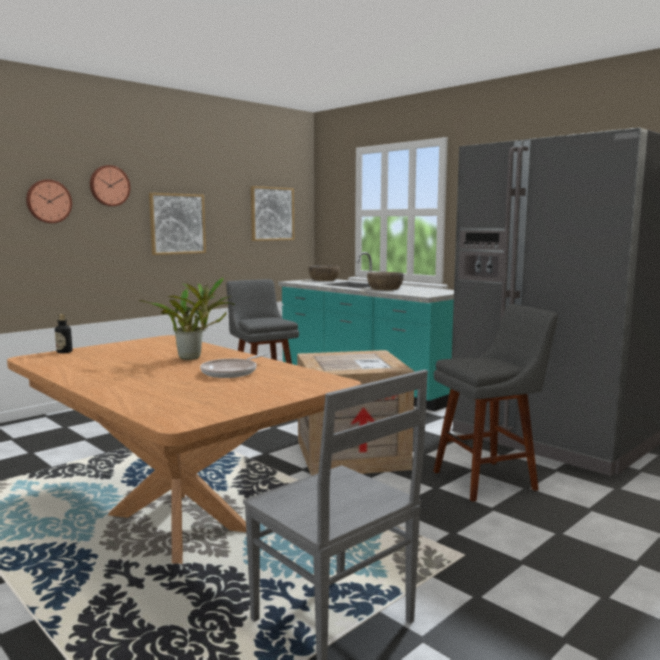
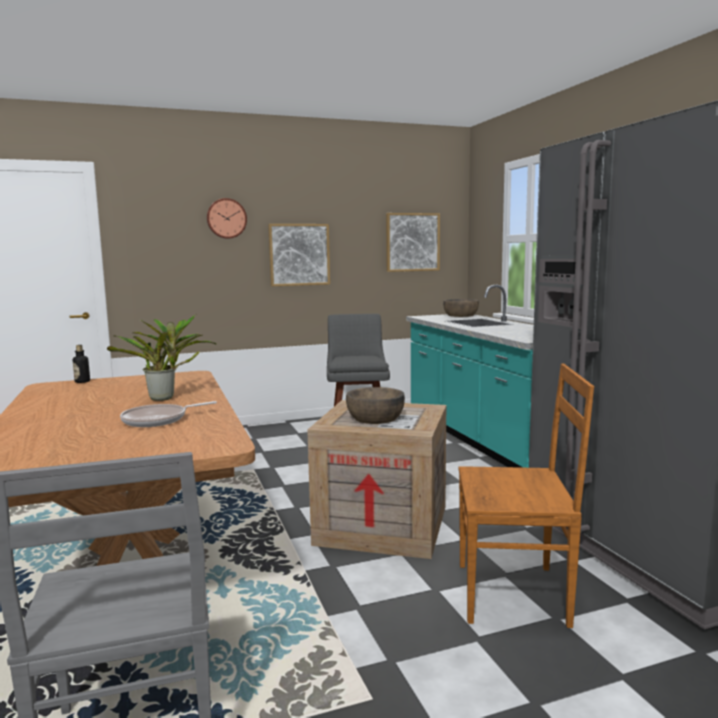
camera: 25 degrees right, 0 degrees up
wall clock [26,180,72,223] -> none
brown bowl [367,272,404,290] -> brown bowl moved to [346,387,405,424]
grey stool [433,304,558,502] -> brown chair [459,363,594,628]

